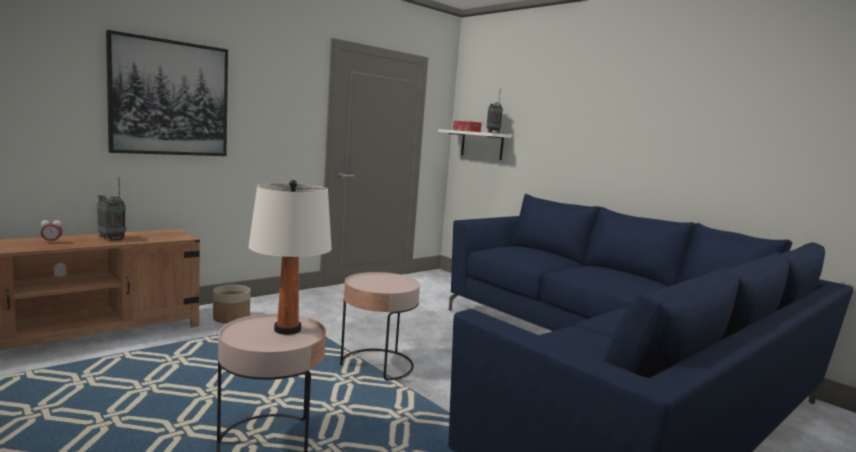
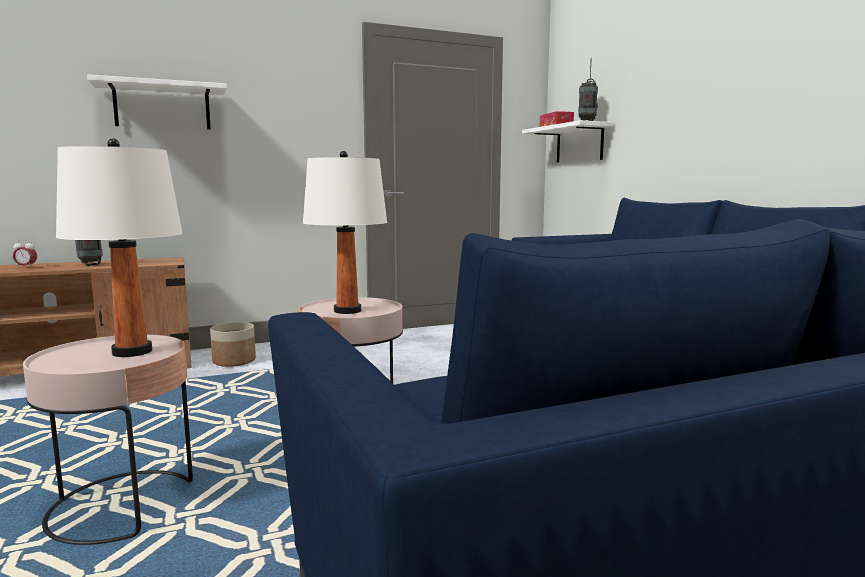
camera: 20 degrees right, 0 degrees up
picture [106,30,228,156] -> white shelf [87,75,227,129]
none -> white table lamp [303,151,387,314]

